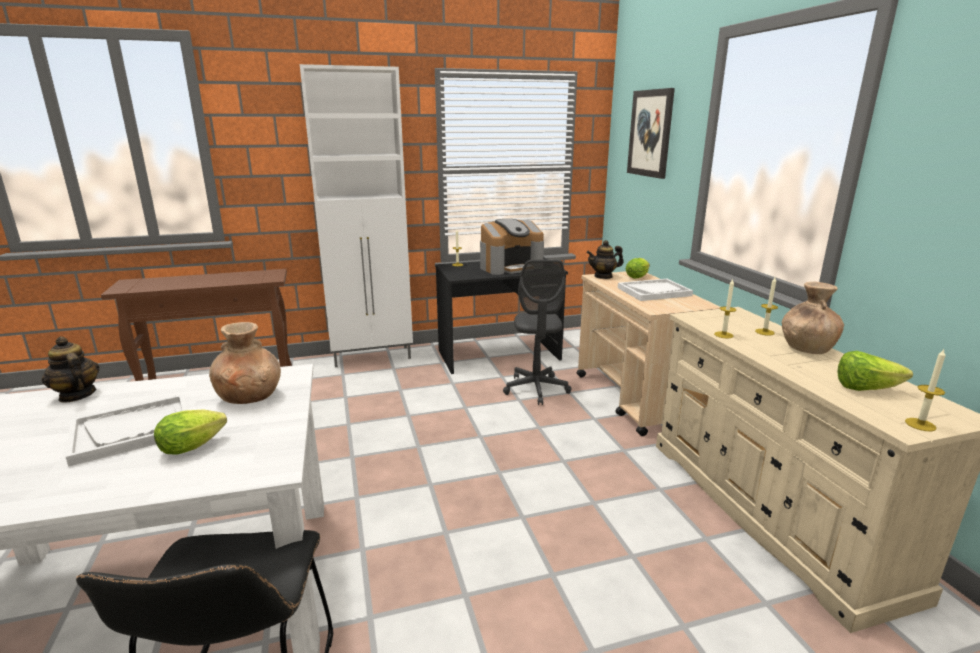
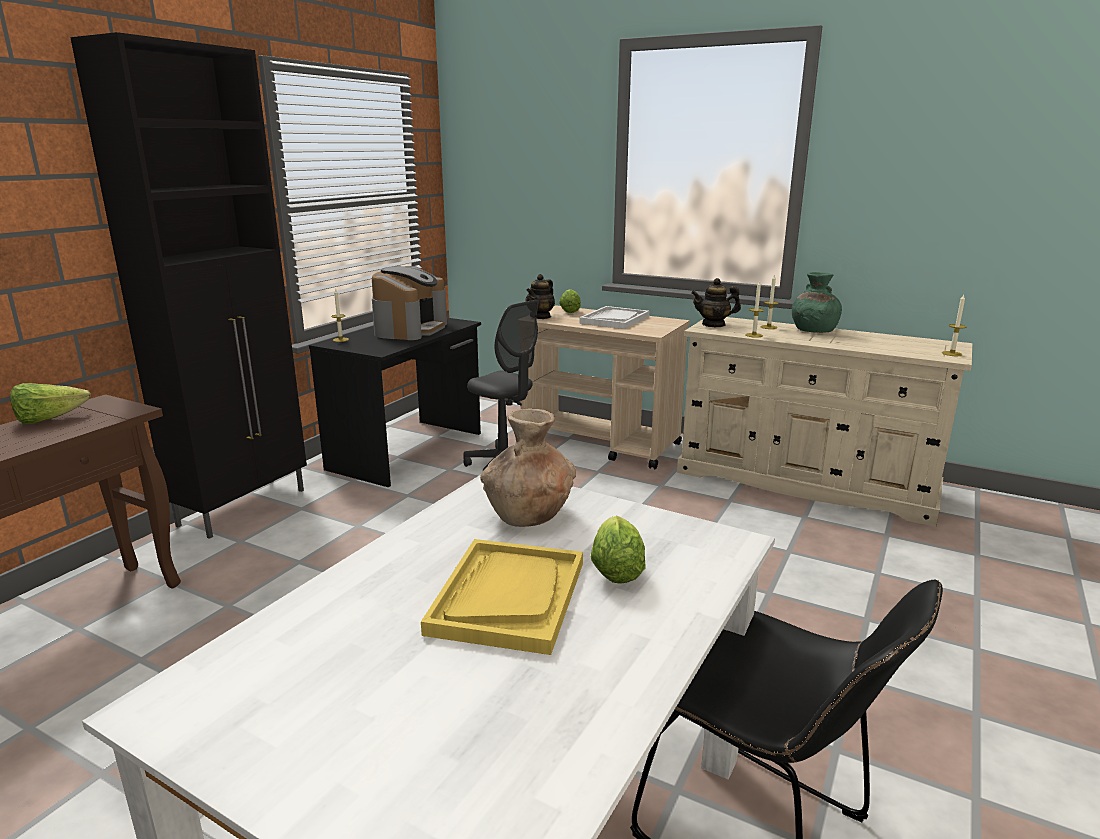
camera: 45 degrees left, 0 degrees up
teapot [42,336,99,402] -> teapot moved to [691,278,741,327]
white tray [66,394,187,467] -> yellow tray [421,539,583,655]
white cabinet [300,64,413,367] -> black cabinet [70,32,307,539]
picture [627,88,675,179] -> none
brown vase [782,282,844,354] -> green vase [792,272,842,333]
lettuce [838,351,913,391] -> lettuce moved to [10,383,91,424]

